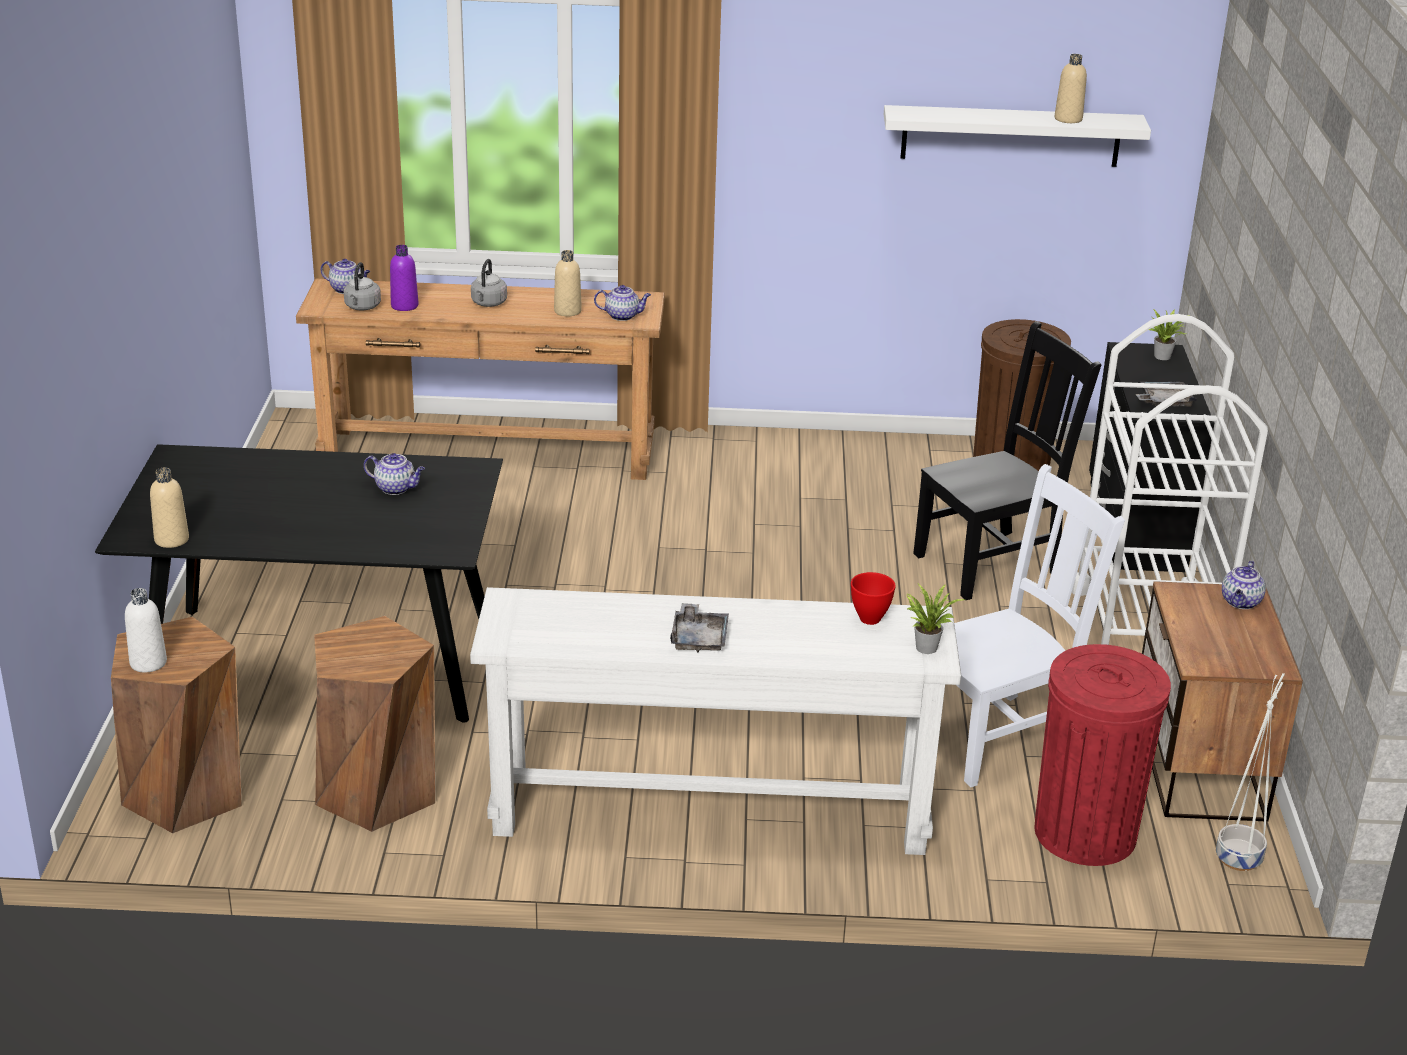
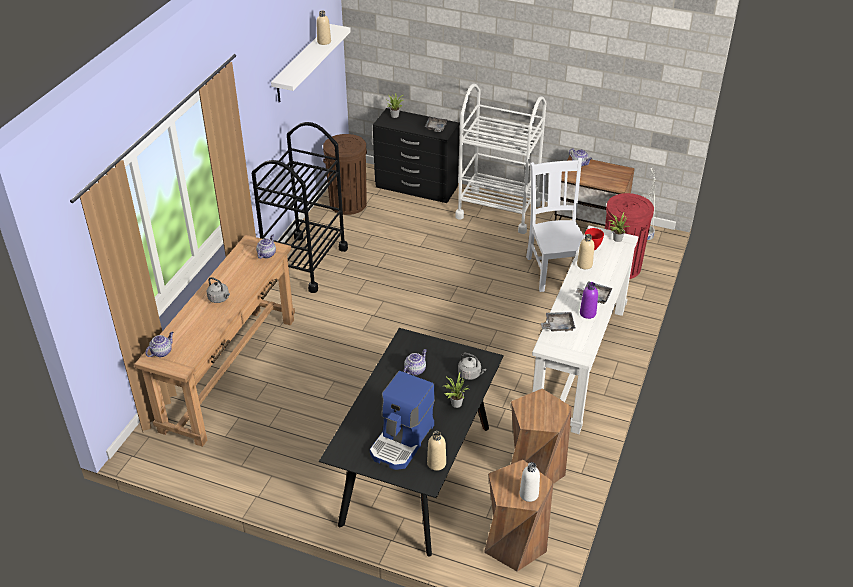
camera: 70 degrees left, 10 degrees up
grey kettle [344,262,381,310] -> grey kettle moved to [458,353,486,380]
purple bottle [390,245,419,311] -> purple bottle moved to [580,282,598,319]
beige bottle [554,250,582,316] -> beige bottle moved to [577,234,594,269]
black chair [913,321,1101,600] -> none
none -> black cart [252,122,348,293]
none -> coffee machine [370,371,435,470]
none -> potted plant [444,373,469,408]
none -> grey tray [541,312,575,331]

